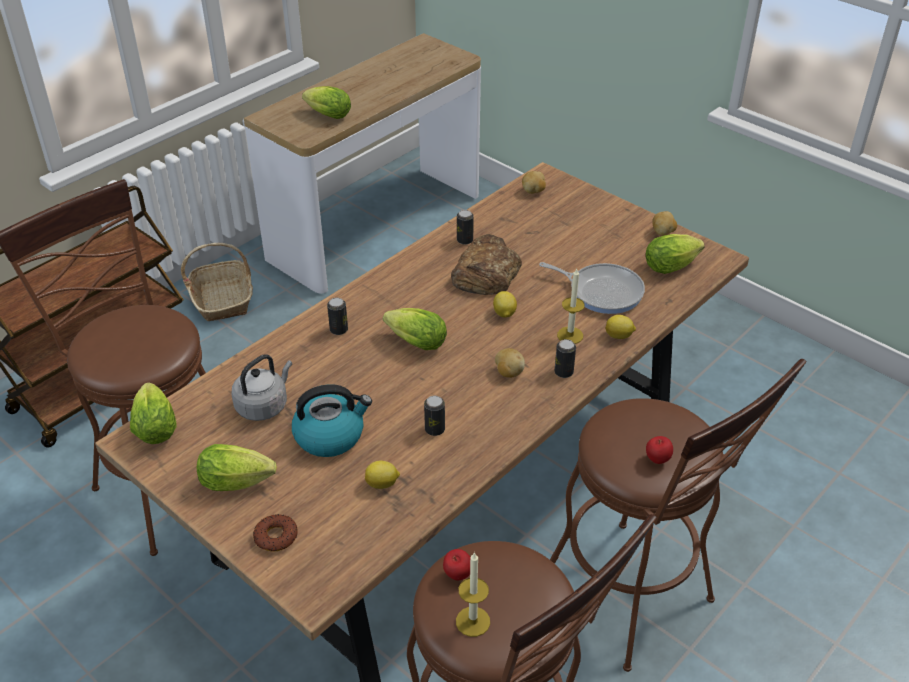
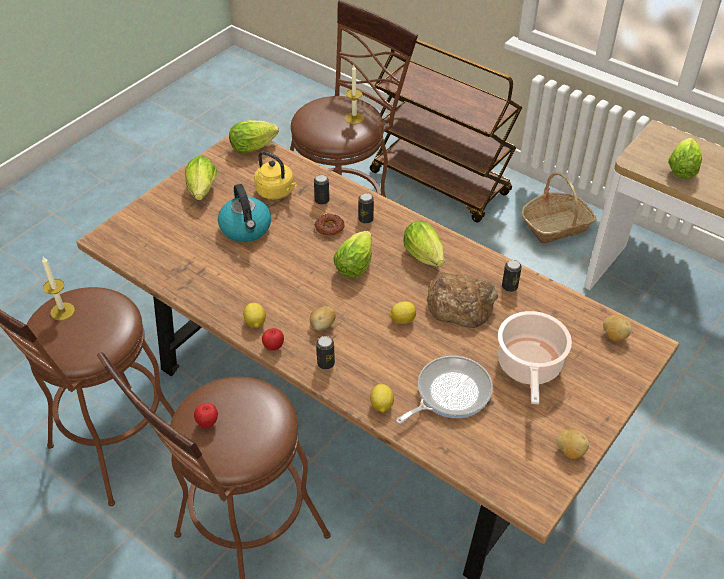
camera: 85 degrees right, 5 degrees up
grey kettle [231,354,292,421] -> yellow kettle [254,151,297,199]
donut [253,514,298,551] -> donut moved to [315,214,345,236]
lemon [365,461,400,489] -> lemon moved to [243,303,266,328]
can [424,396,445,436] -> can moved to [314,174,329,205]
apple [443,549,470,580] -> apple moved to [262,328,284,351]
frying pan [539,262,645,314] -> frying pan turned 150 degrees counterclockwise [396,356,493,424]
candle [557,269,585,344] -> candle moved to [345,66,364,124]
lettuce [646,234,705,274] -> lettuce moved to [403,221,444,267]
none -> cooking pot [498,311,572,404]

